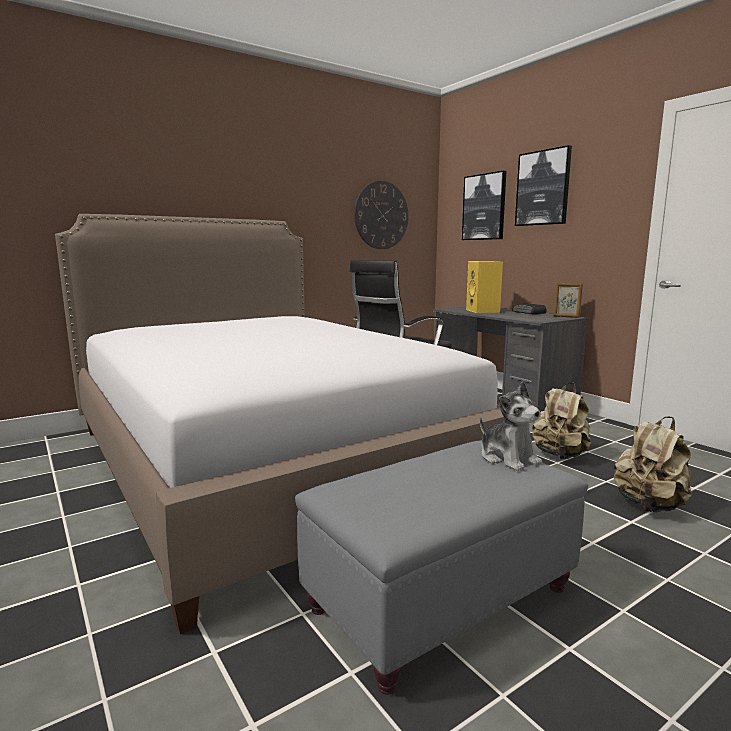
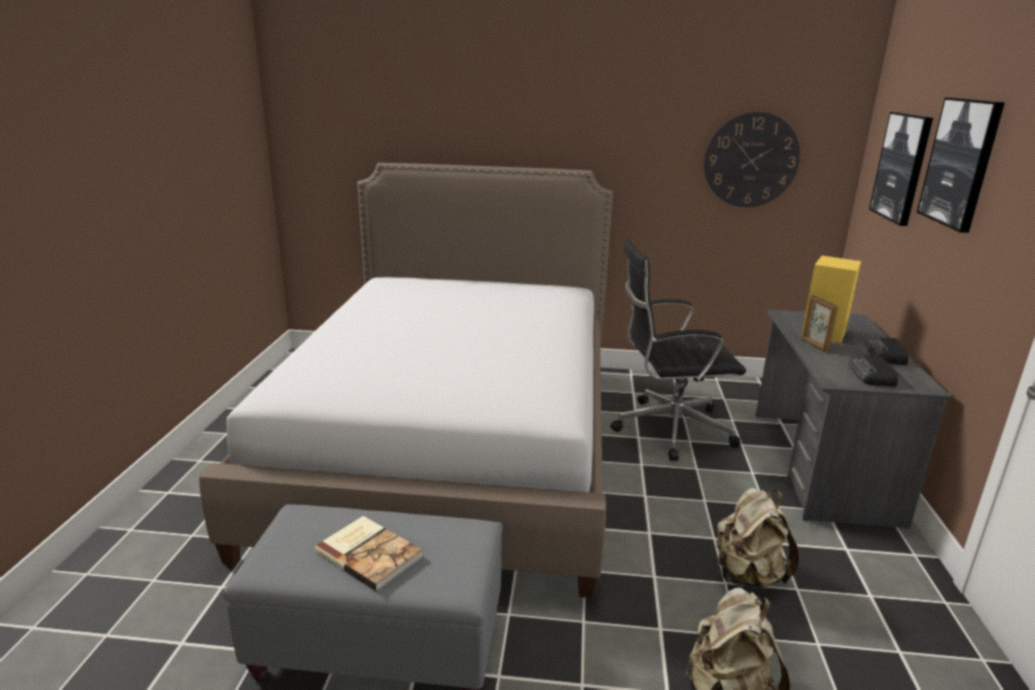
camera: 40 degrees right, 10 degrees up
plush toy [480,382,542,471] -> none
picture frame [553,283,583,318] -> picture frame moved to [801,295,839,352]
none -> book [315,516,423,591]
none -> radio [849,356,898,386]

